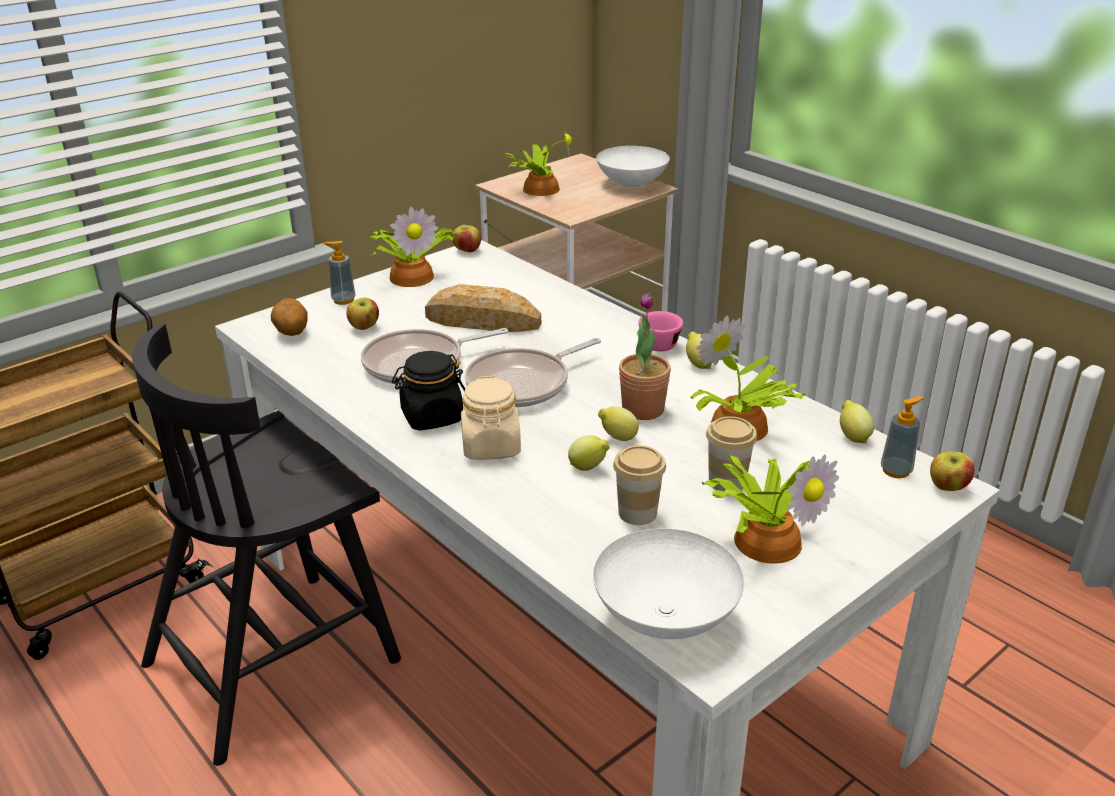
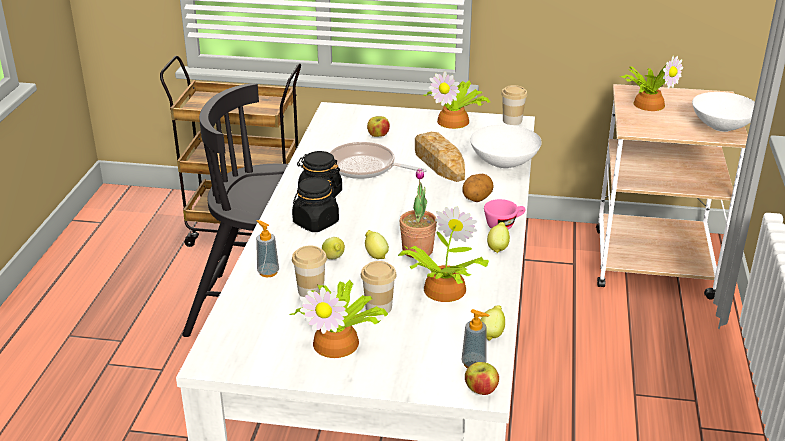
camera: 50 degrees right, 0 degrees up
potato [271,298,308,336] -> potato moved to [462,174,494,202]
soap dispenser [324,241,356,305] -> soap dispenser moved to [256,220,279,277]
apple [452,225,481,252] -> cup [501,85,527,125]
beige jar [461,376,521,460] -> black jar [292,177,339,232]
frying pan [465,338,601,407] -> none
white bowl [593,528,744,639] -> white bowl moved to [470,124,542,169]

